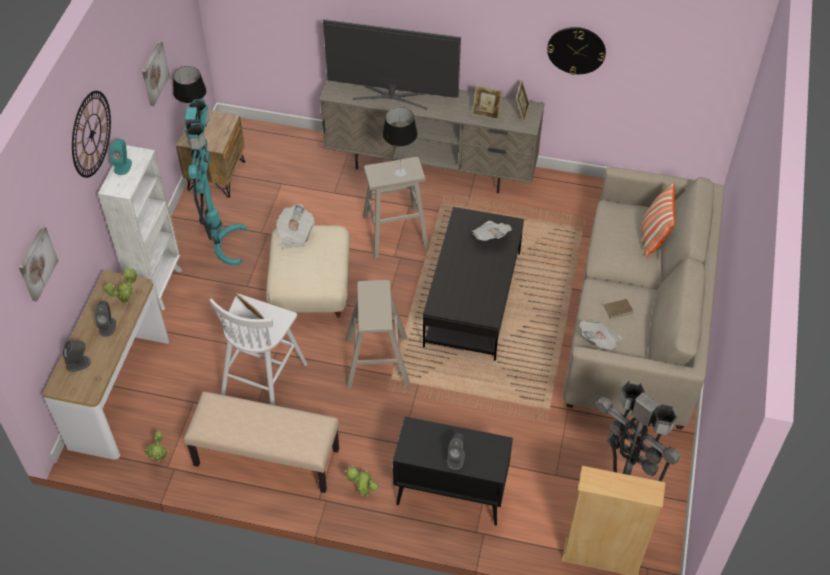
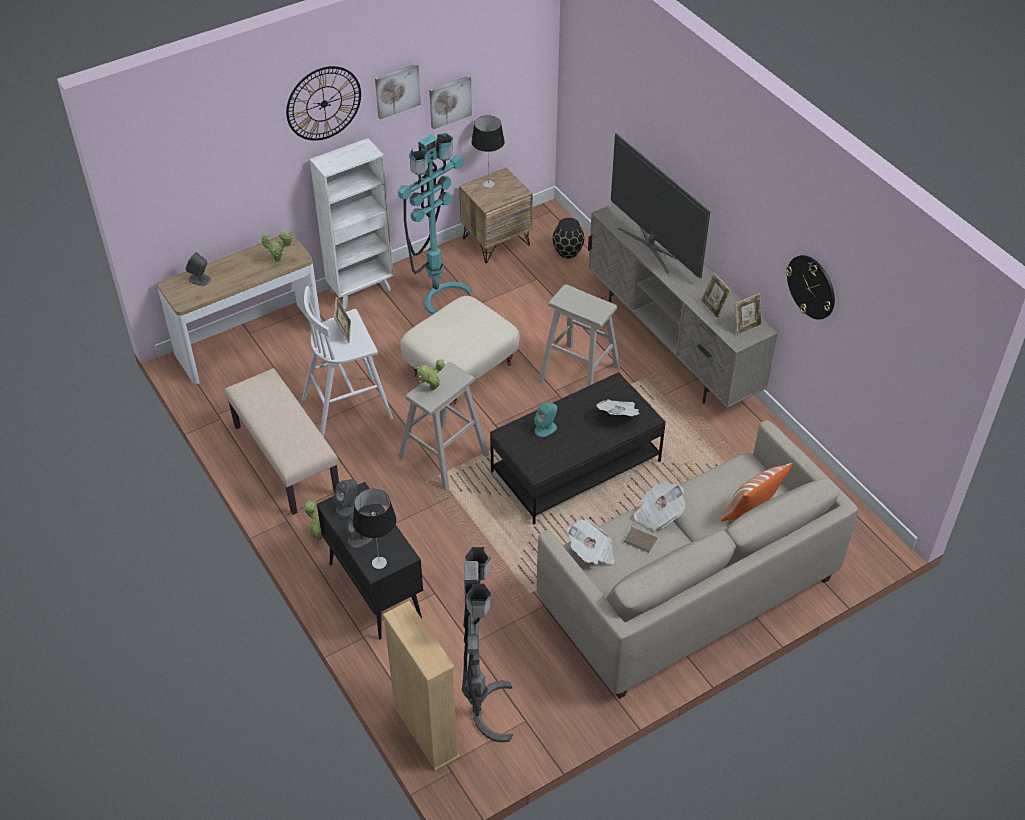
camera: 45 degrees right, 5 degrees down
picture [19,226,59,301] -> picture moved to [375,63,421,119]
grey speaker [94,301,116,337] -> grey speaker moved to [334,479,358,517]
turquoise speaker [110,139,132,175] -> turquoise speaker moved to [534,403,557,437]
potted plant [145,431,168,462] -> potted plant moved to [417,359,445,391]
newspaper [276,204,315,249] -> newspaper moved to [633,481,686,531]
table lamp [383,107,417,177] -> table lamp moved to [352,489,396,569]
none -> black vase [553,218,584,259]

